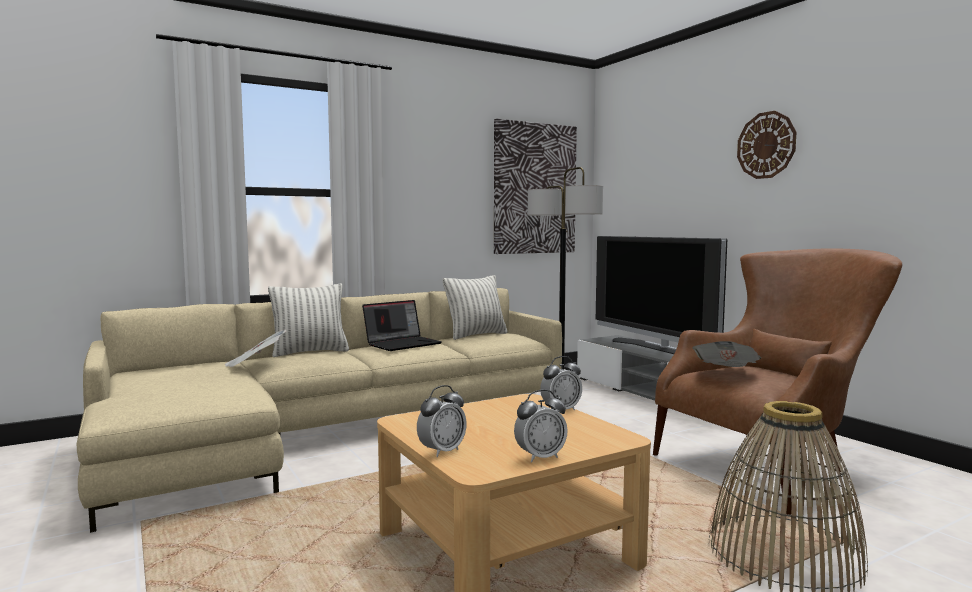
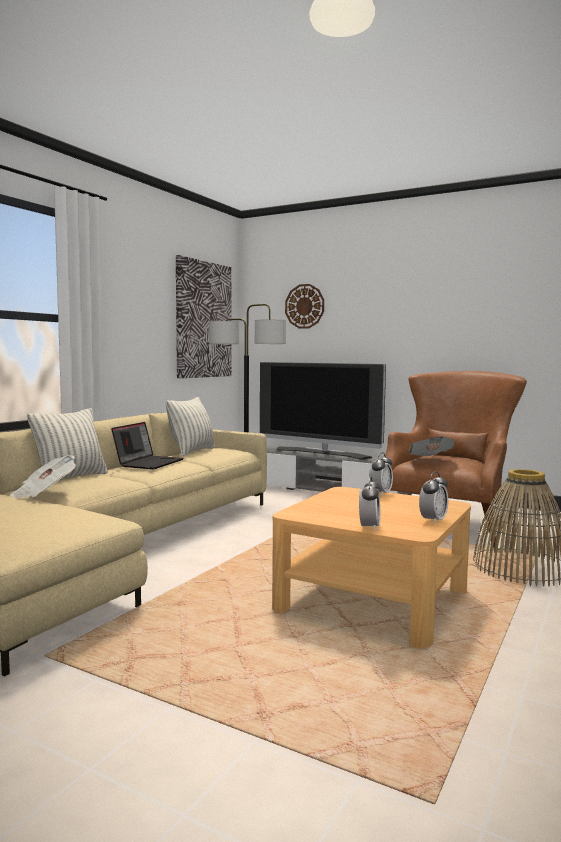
camera: 30 degrees left, 0 degrees up
wall clock [737,111,797,179] -> wall clock moved to [285,284,324,329]

